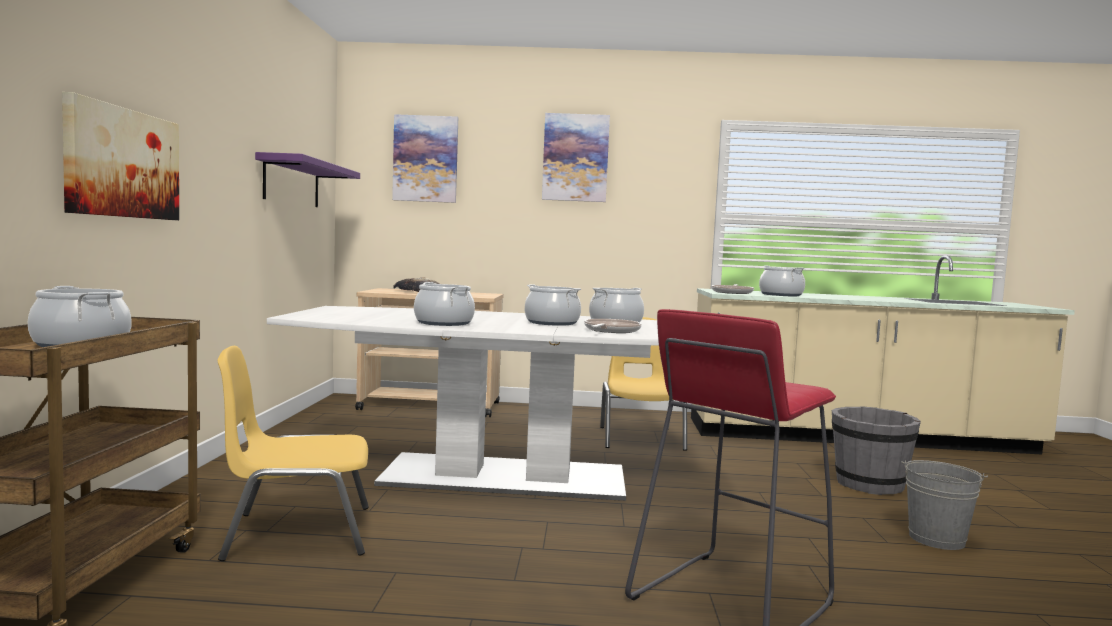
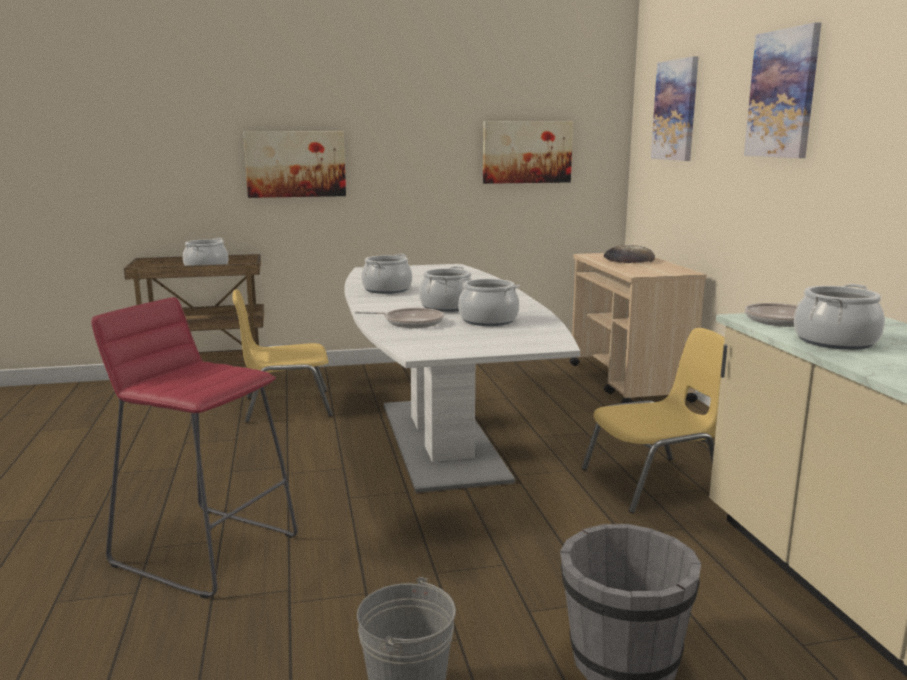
camera: 75 degrees right, 10 degrees up
yellow chair [217,346,369,561] -> yellow chair turned 75 degrees counterclockwise [233,289,333,423]
purple shelf [255,152,360,207] -> picture [483,121,573,184]

